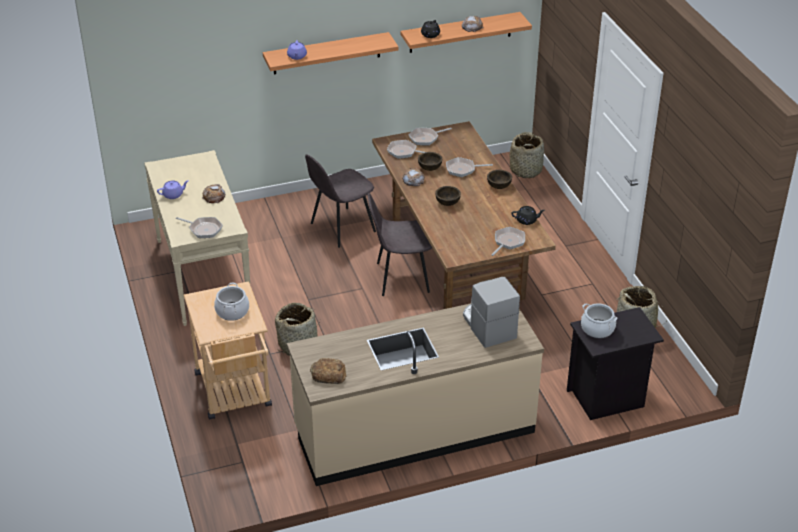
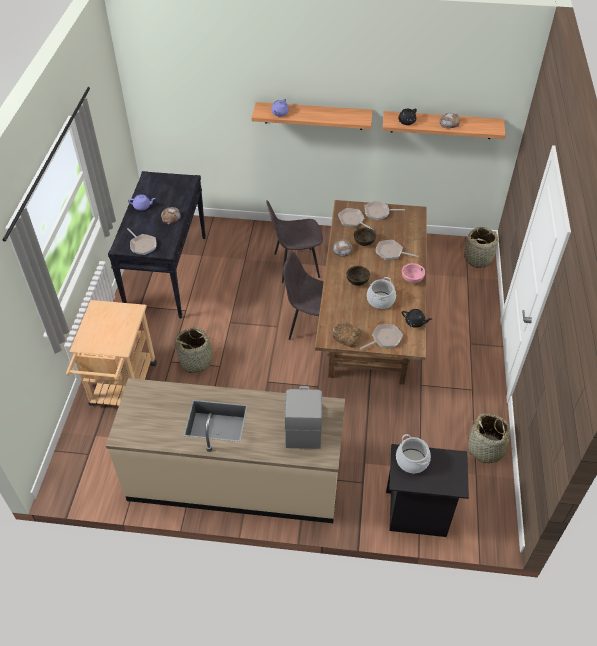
camera: 25 degrees right, 10 degrees up
beige console table [144,150,250,326] -> black console table [108,171,206,319]
cooking pot [214,283,249,321] -> cooking pot moved to [367,277,396,309]
bread [310,358,346,384] -> bread moved to [333,322,362,348]
brown bowl [487,170,512,189] -> pink bowl [402,263,425,283]

